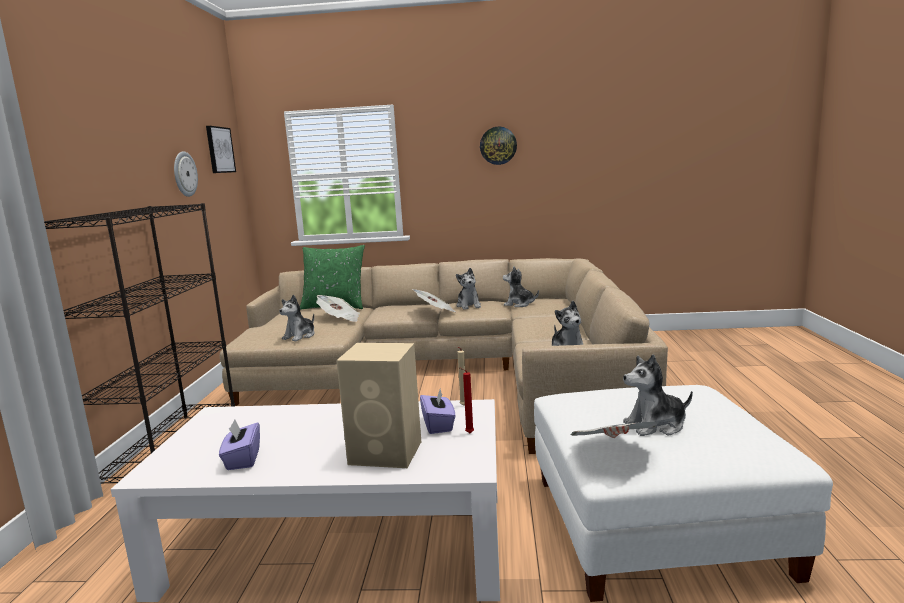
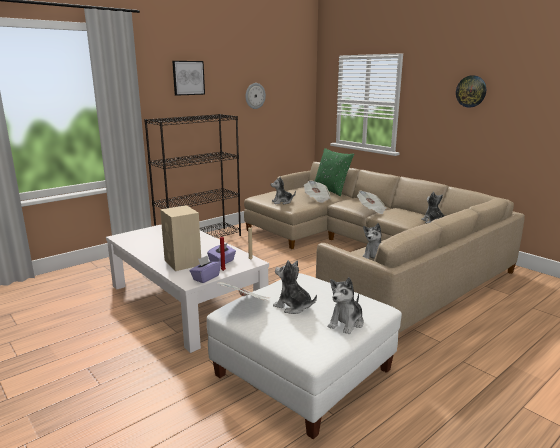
camera: 45 degrees right, 5 degrees up
picture [206,126,236,173] -> picture moved to [172,61,205,96]
purple tissue box [219,419,260,470] -> purple tissue box moved to [190,255,221,283]
plush toy [456,268,481,310] -> plush toy moved to [328,277,364,334]

